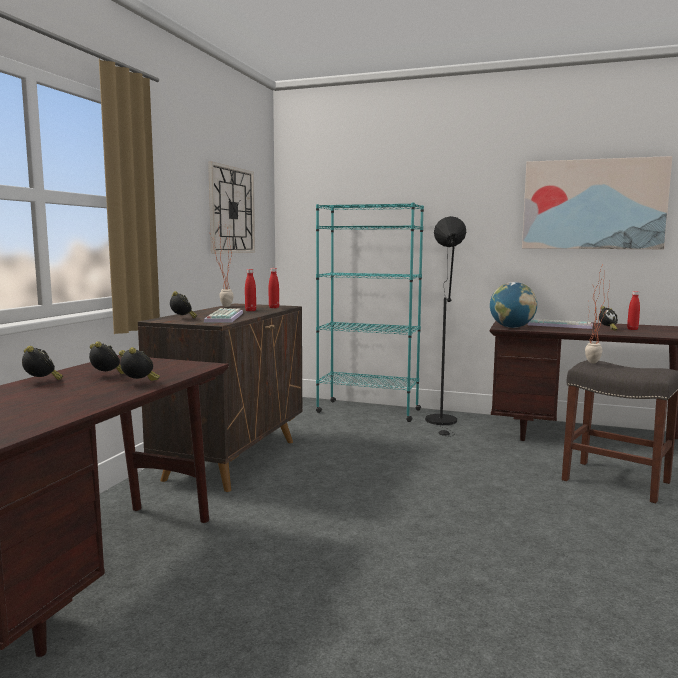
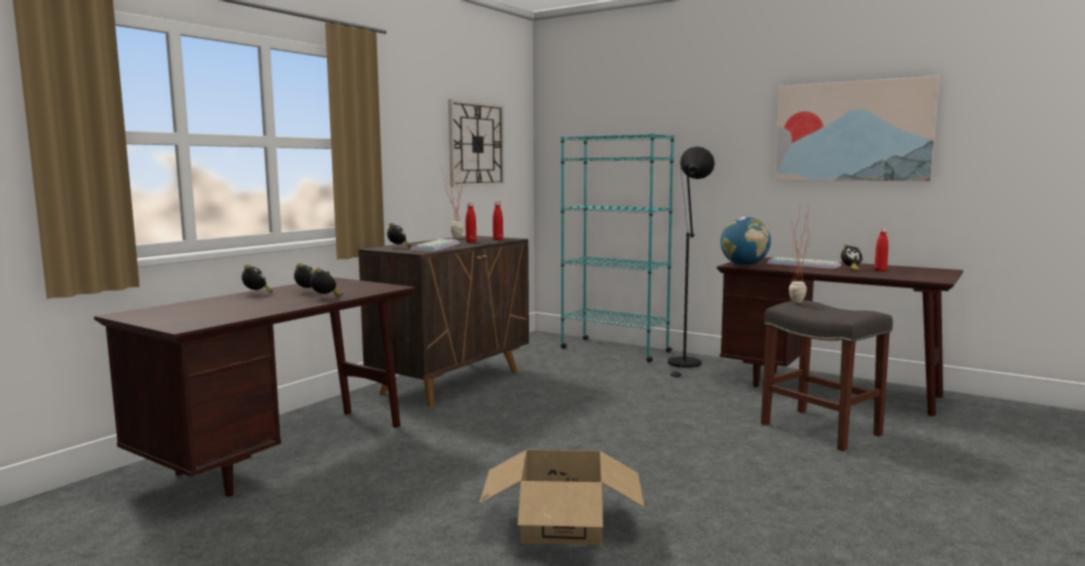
camera: 15 degrees right, 0 degrees up
none -> cardboard box [479,450,644,545]

